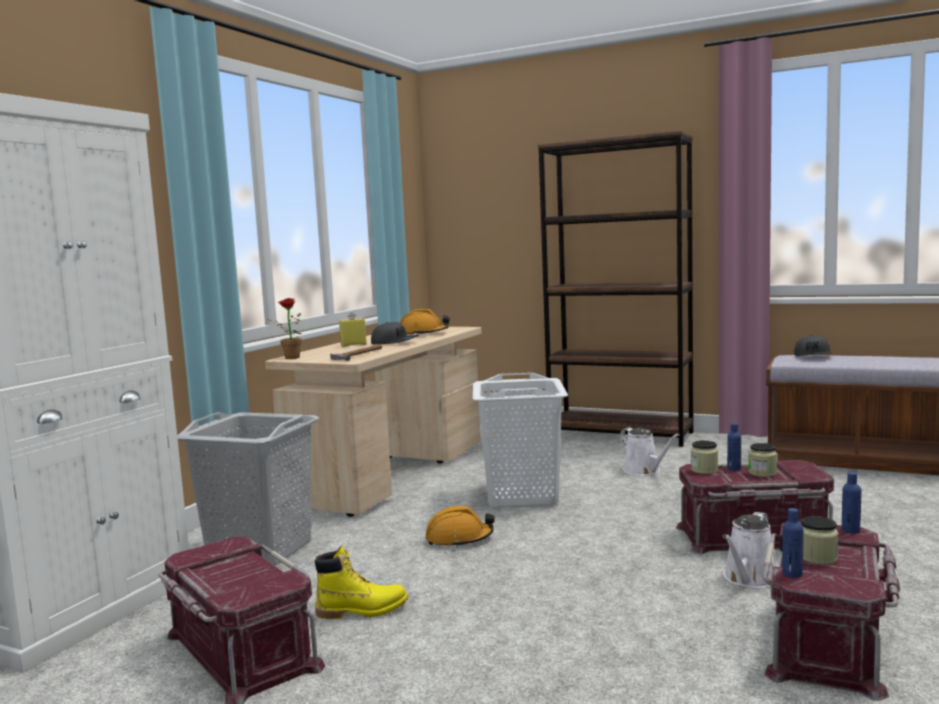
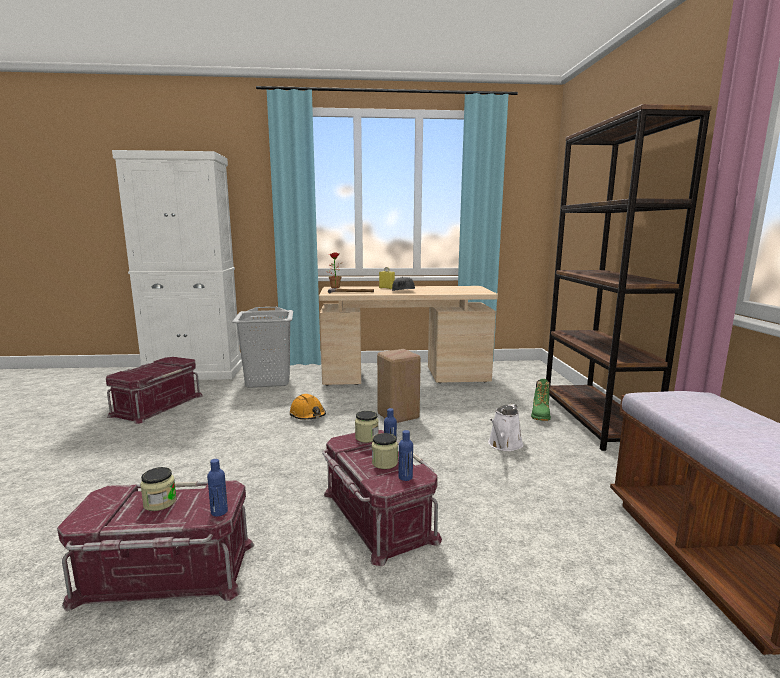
camera: 60 degrees right, 5 degrees up
yellow boot [315,545,408,619] -> none
orange hard hat [400,309,450,335] -> none
white laundry basket [473,373,568,508] -> beige stool [377,349,421,423]
white watering can [723,512,777,588] -> none
blue bottle [782,508,803,578] -> blue bottle moved to [399,430,413,481]
grey cap [794,335,832,357] -> none
none -> green boot [531,379,551,421]

